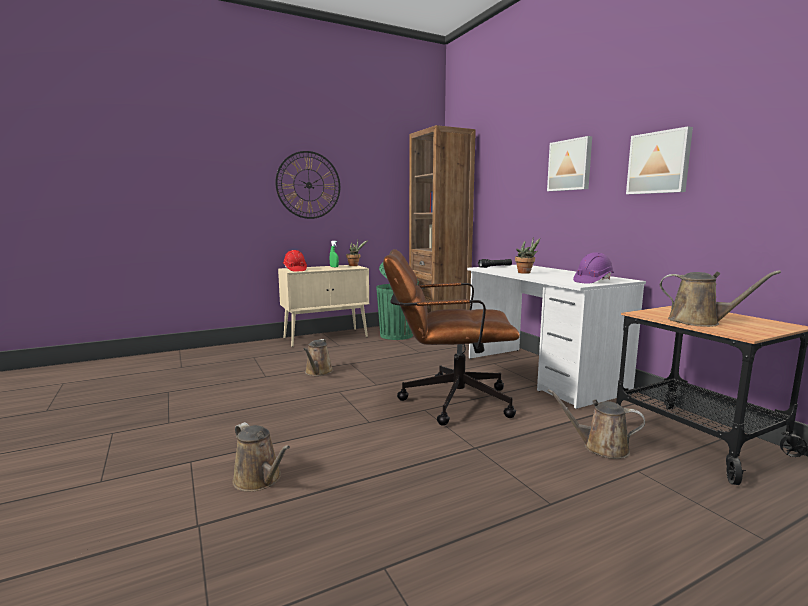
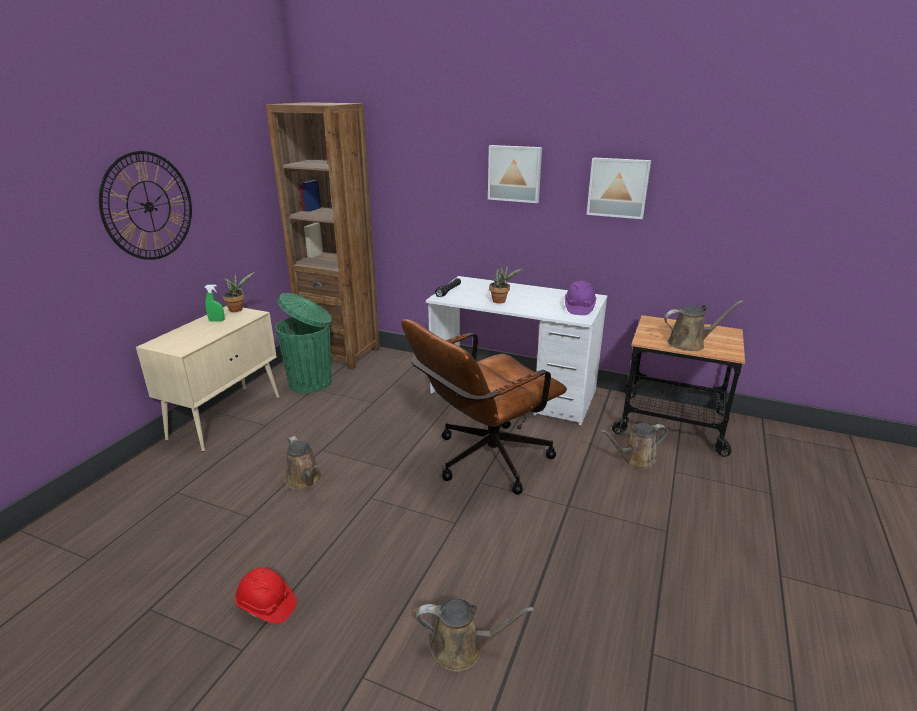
camera: 40 degrees left, 15 degrees up
red hard hat [283,250,307,272] -> red hard hat moved to [235,568,297,624]

